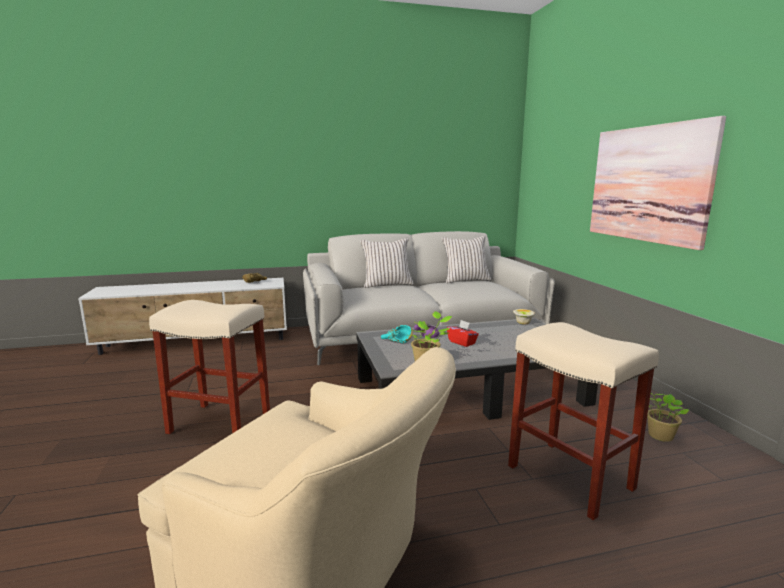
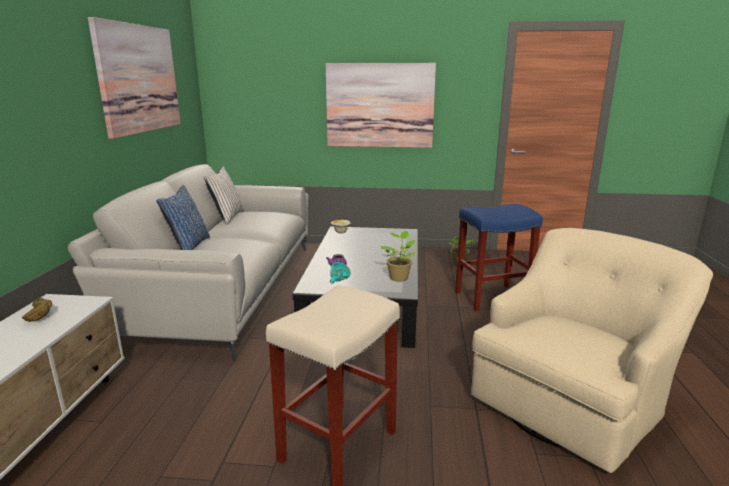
camera: 70 degrees left, 5 degrees up
white pillow [360,238,414,288] -> blue pillow [156,185,210,250]
red tissue box [447,320,479,347] -> none
beige stool [508,322,659,521] -> blue stool [455,204,543,311]
none -> picture [88,17,181,139]

